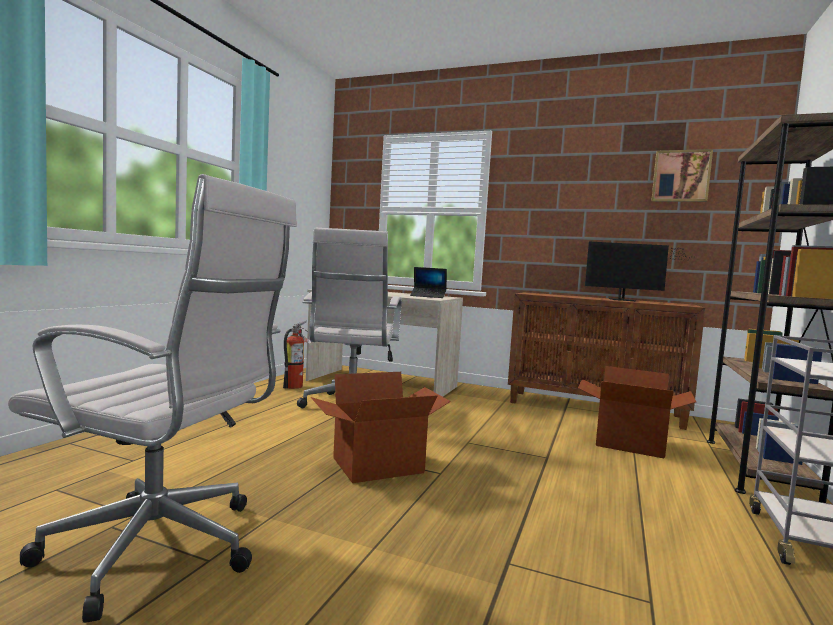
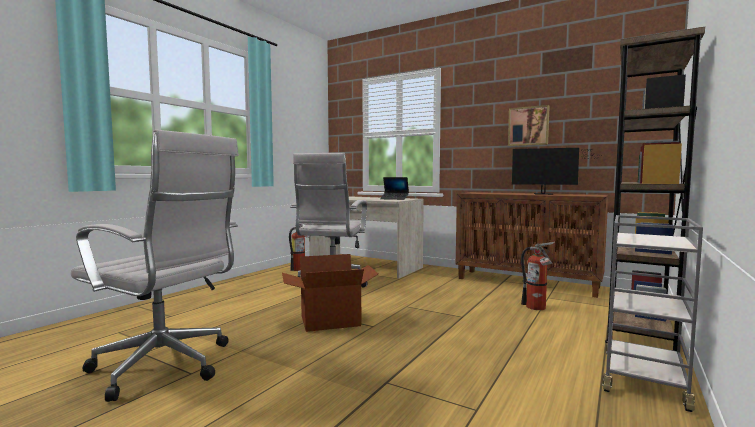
camera: 10 degrees right, 0 degrees up
cardboard box [578,366,696,458] -> fire extinguisher [521,242,555,310]
picture [651,149,713,202] -> picture moved to [508,105,550,146]

